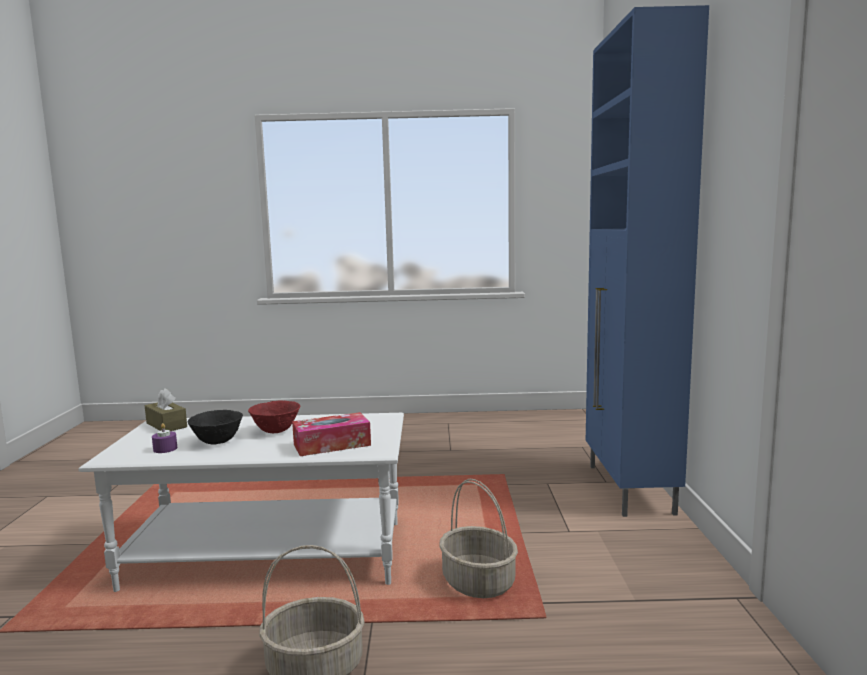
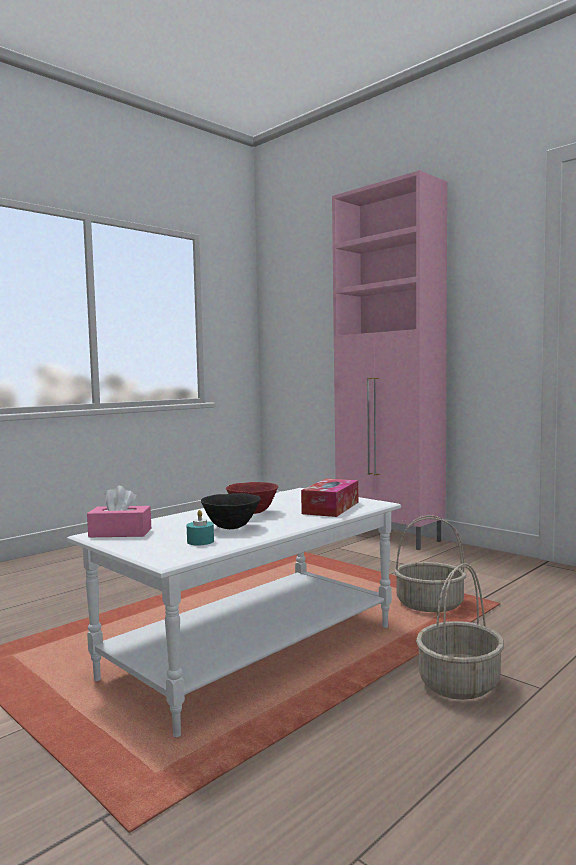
camera: 45 degrees left, 5 degrees down
brown tissue box [145,388,187,431] -> pink tissue box [87,486,151,537]
purple candle [152,423,177,453] -> turquoise candle [187,510,214,545]
blue cabinet [586,5,709,517] -> pink cabinet [332,170,447,550]

